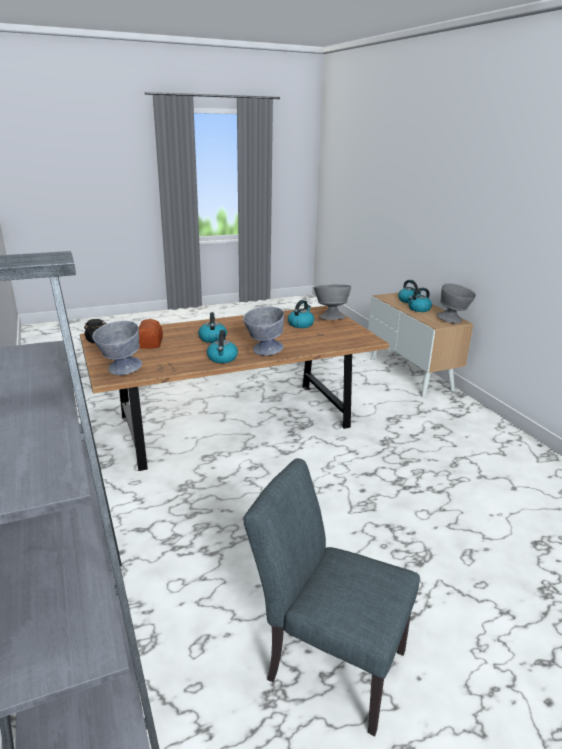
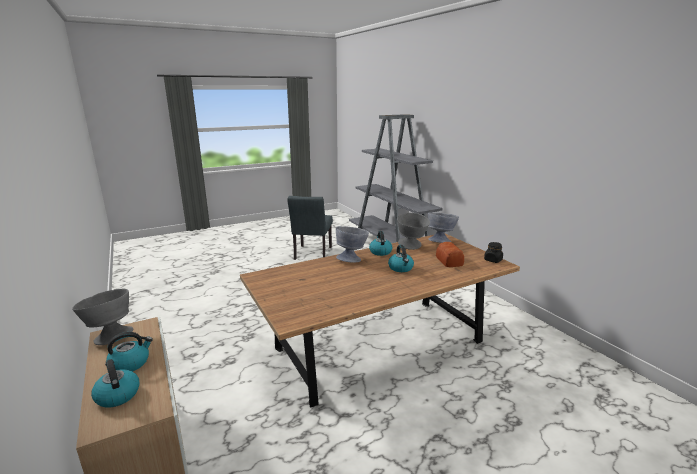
camera: 175 degrees right, 5 degrees down
grey chair [243,458,420,736] -> grey chair turned 75 degrees clockwise [287,196,333,260]
kettle [288,300,314,328] -> none
grey bowl [314,284,351,320] -> grey bowl moved to [397,213,430,250]

